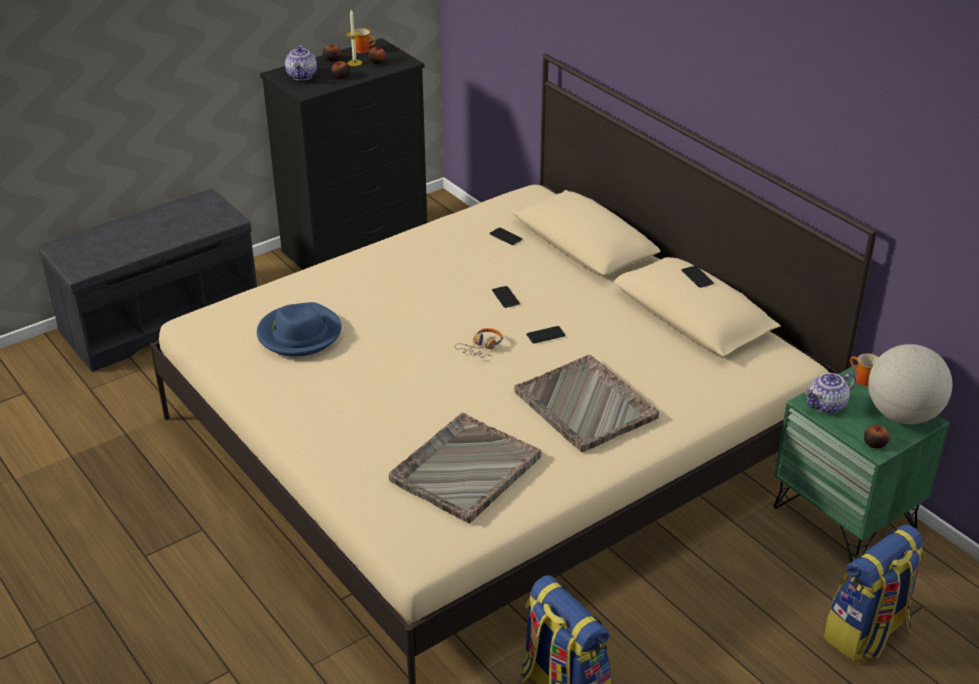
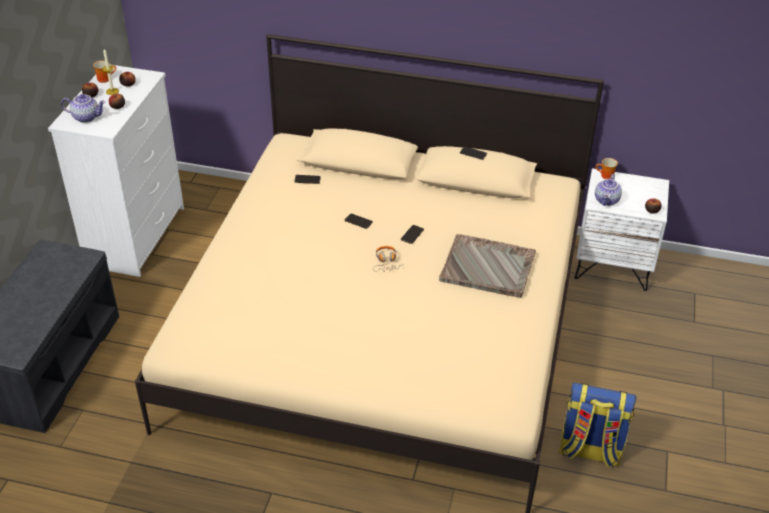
camera: 40 degrees left, 5 degrees up
blue hat [257,302,342,356] -> none
black dresser [260,38,427,270] -> white dresser [48,65,184,277]
teapot [285,44,317,80] -> teapot turned 45 degrees counterclockwise [61,94,106,123]
grey tray [389,413,542,524] -> none
green nightstand [773,364,950,562] -> white nightstand [575,168,669,291]
backpack [823,525,925,663] -> none
globe [868,344,952,424] -> none

